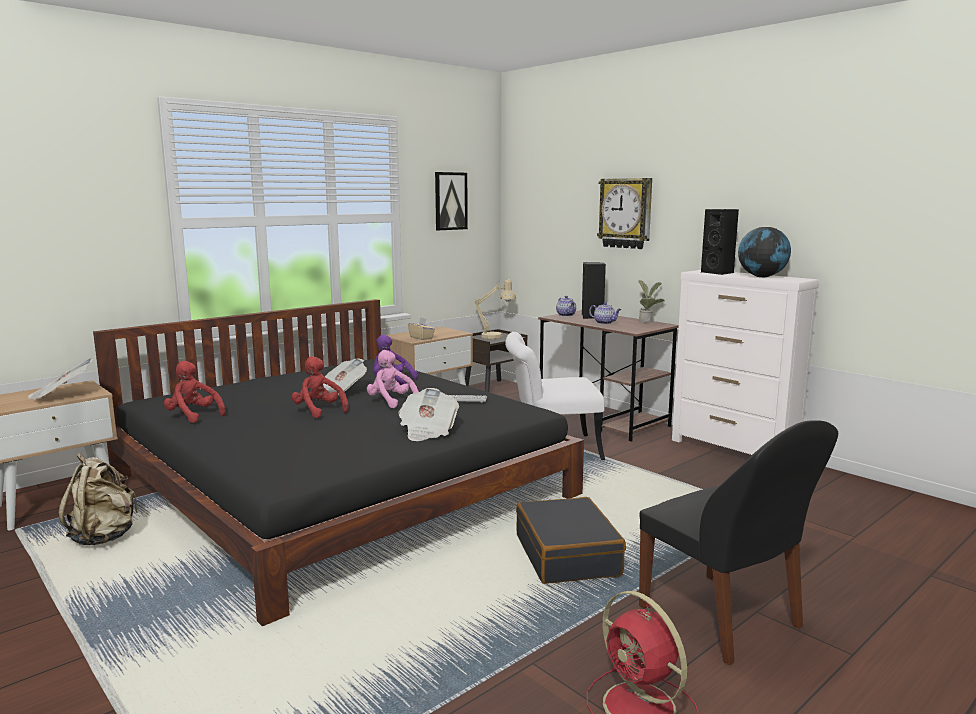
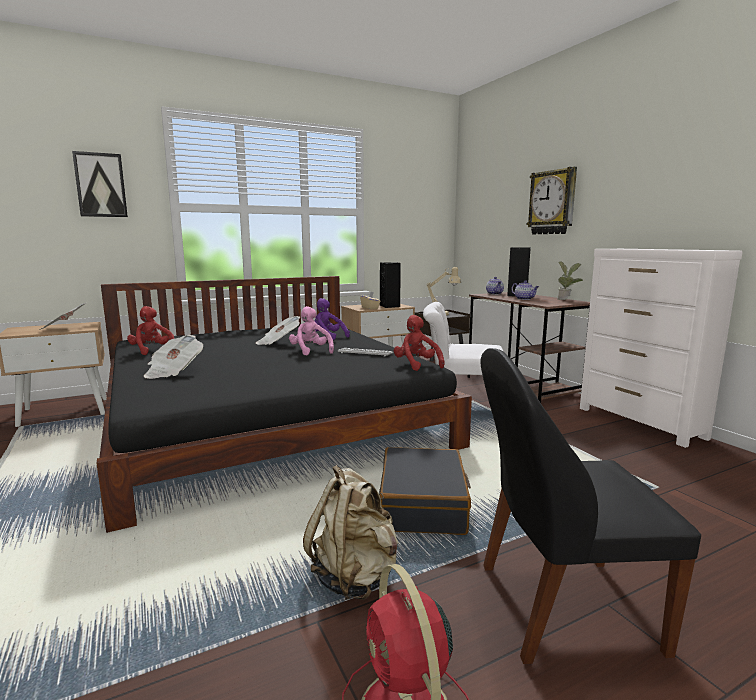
camera: 15 degrees right, 0 degrees up
beige backpack [58,453,138,545] -> beige backpack moved to [303,465,398,600]
red plush toy [291,356,349,418] -> red plush toy moved to [394,315,445,371]
newspaper [398,388,459,441] -> newspaper moved to [144,335,203,379]
picture [435,172,468,230] -> picture moved to [72,151,128,217]
black chair [639,420,838,665] -> black chair turned 105 degrees clockwise [481,348,701,664]
black speaker [701,209,739,275] -> black speaker moved to [380,262,401,308]
globe [738,227,791,277] -> none

